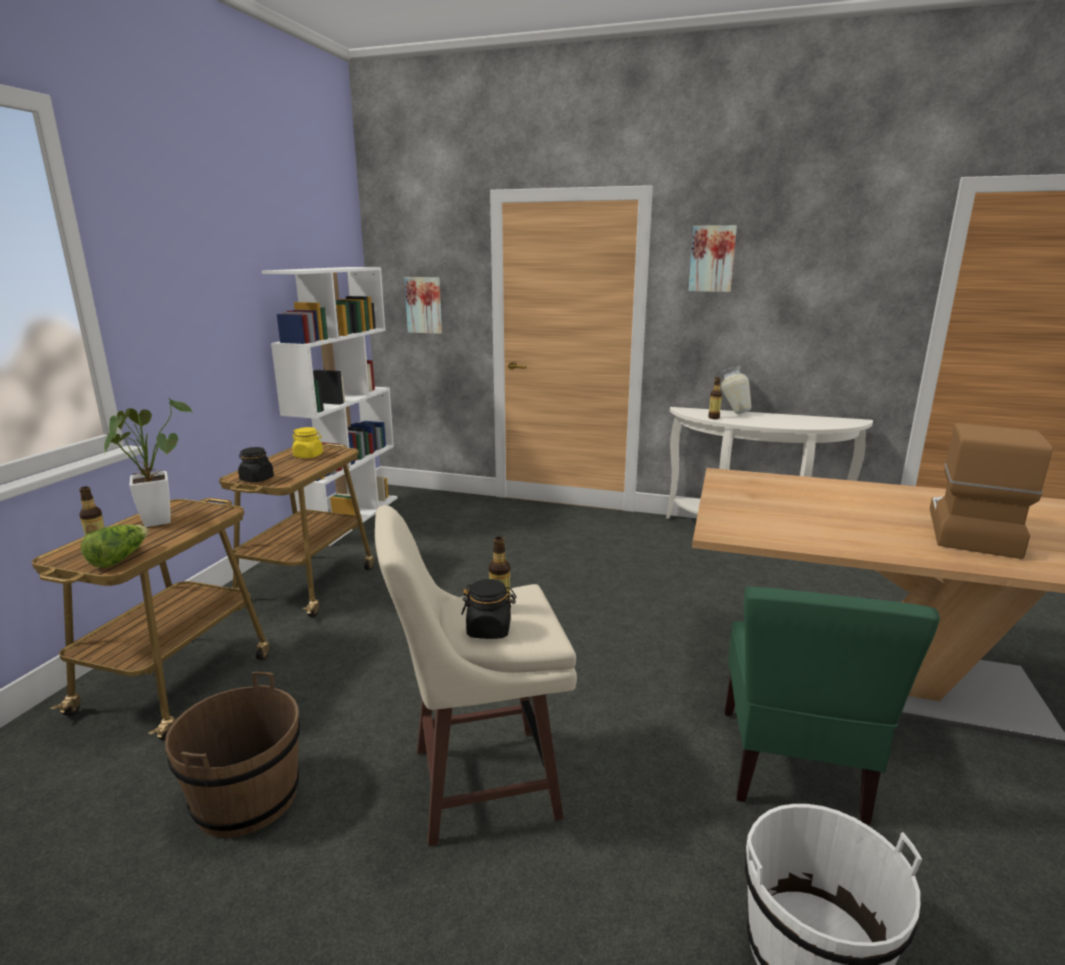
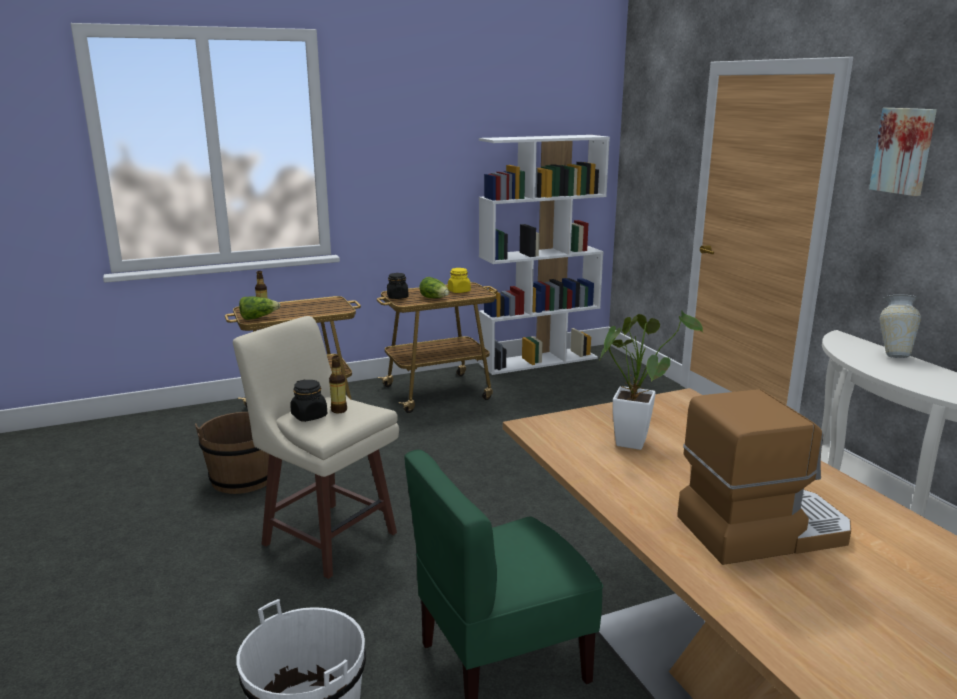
camera: 50 degrees right, 0 degrees up
potted plant [104,397,194,527] -> potted plant moved to [600,310,703,450]
picture [404,277,442,334] -> none
bottle [708,377,722,419] -> none
none -> lettuce [419,277,449,298]

